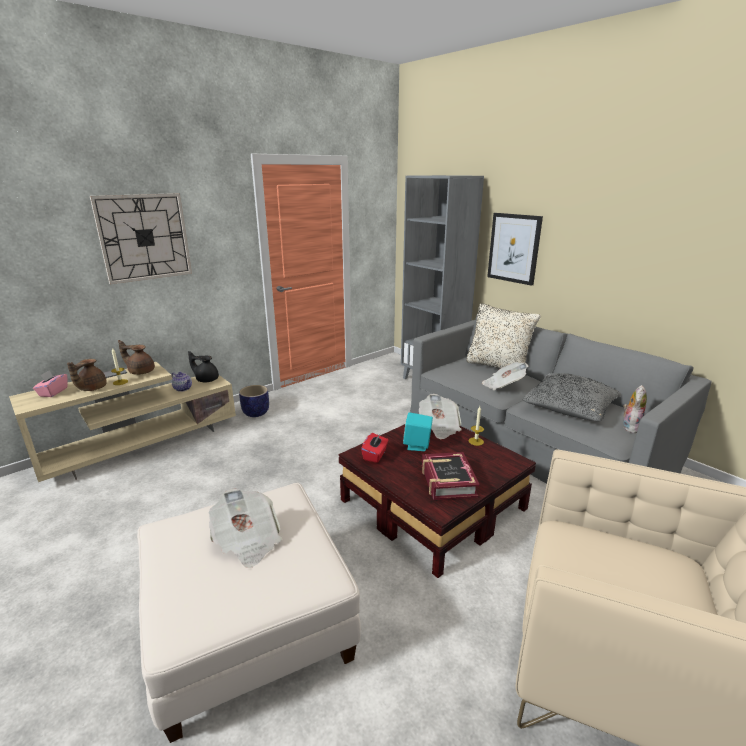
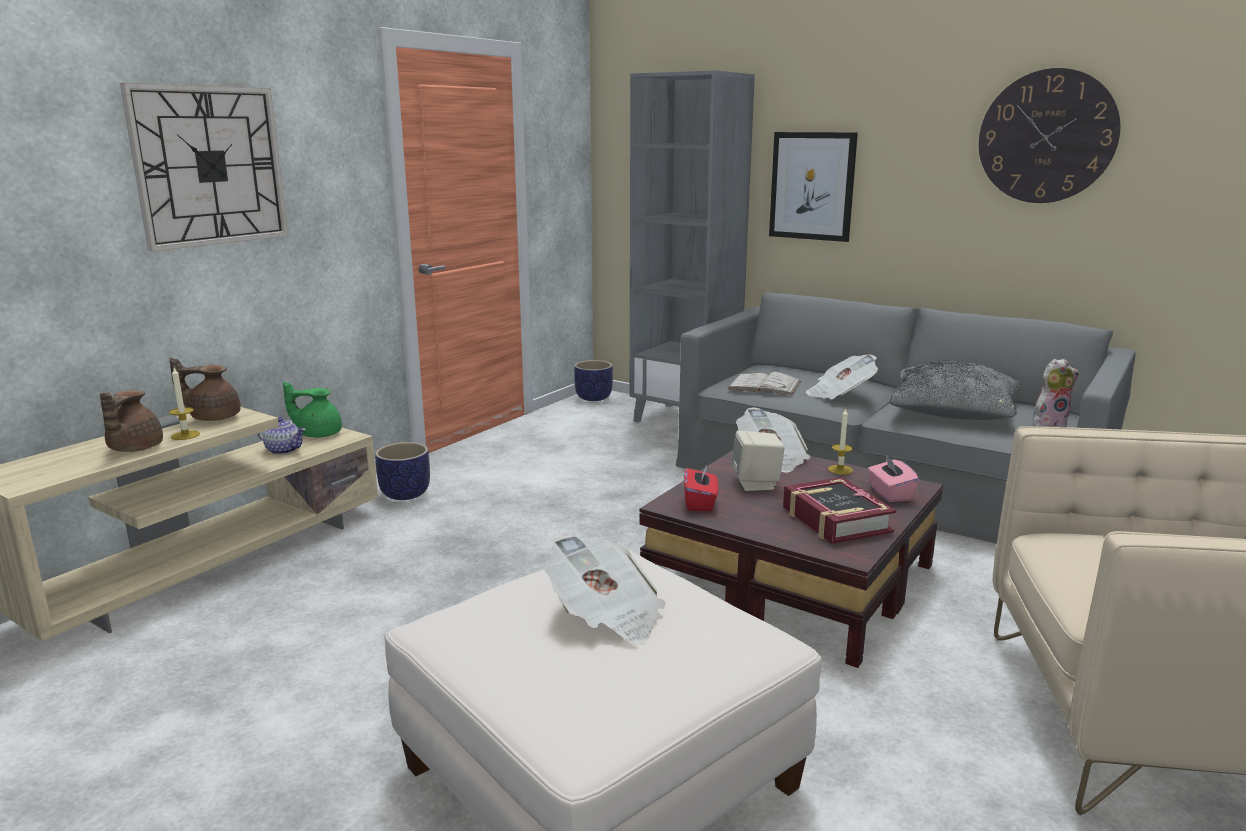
camera: 15 degrees left, 5 degrees down
pink tissue box [33,370,68,397] -> pink tissue box moved to [868,454,919,502]
black teapot [188,351,219,382] -> green teapot [283,382,342,437]
turquoise speaker [403,412,433,451] -> beige speaker [731,431,785,491]
beige pillow [467,303,541,369] -> none
plush toy [623,385,647,433] -> plush toy turned 60 degrees clockwise [1032,359,1079,427]
none -> planter [574,360,613,401]
none -> white book [727,372,801,395]
none -> wall clock [979,68,1120,203]

